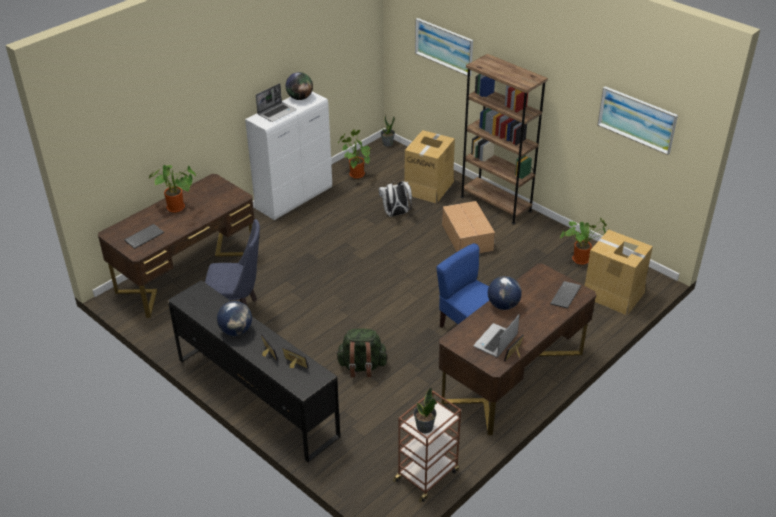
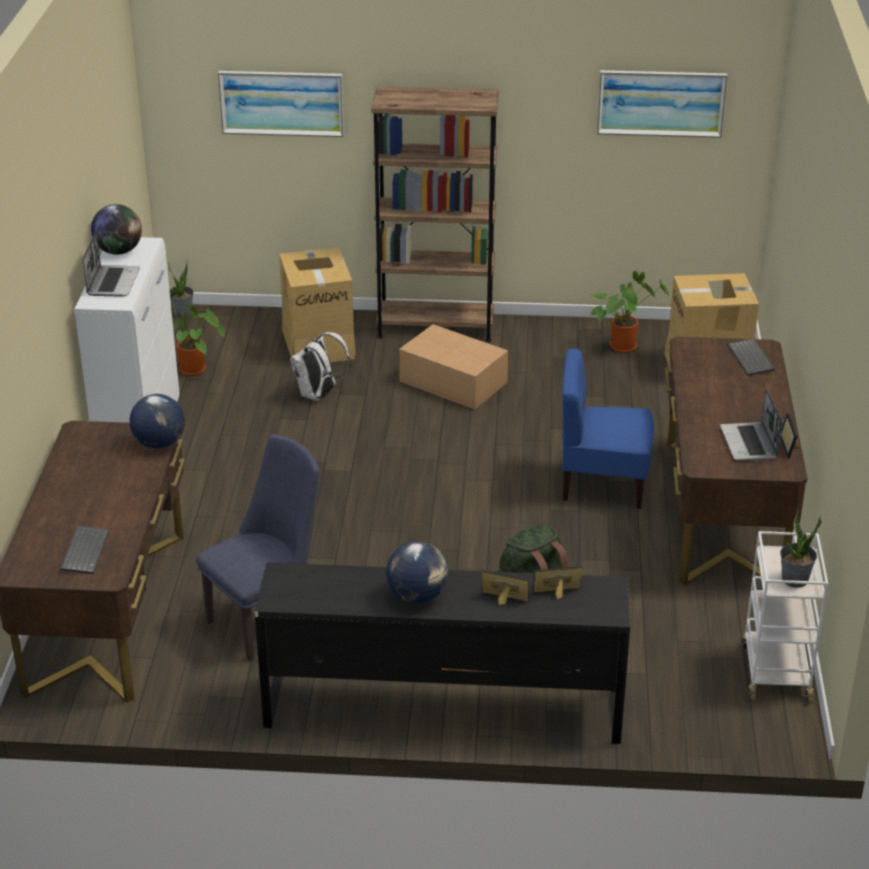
camera: 40 degrees left, 5 degrees down
potted plant [149,165,196,213] -> none
brown cart [393,390,461,502] -> white cart [742,531,828,703]
globe [488,276,522,310] -> globe moved to [129,394,185,449]

